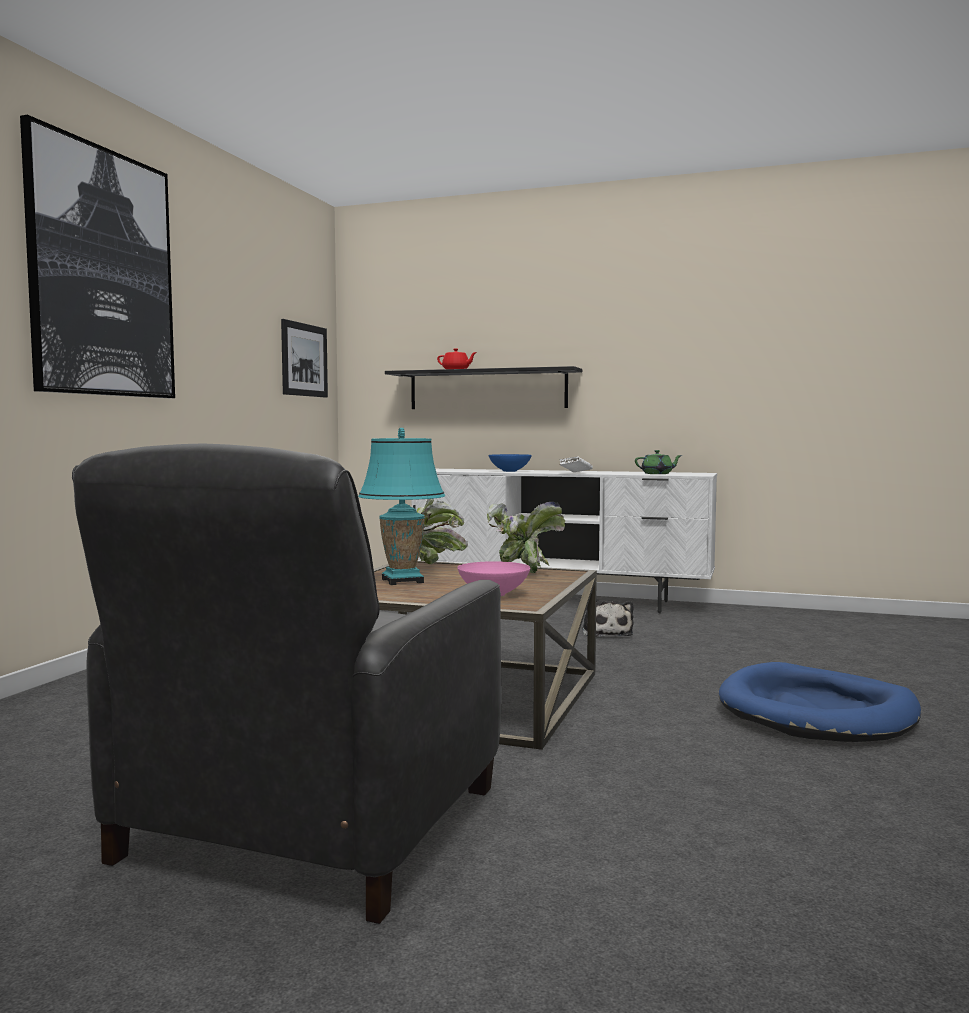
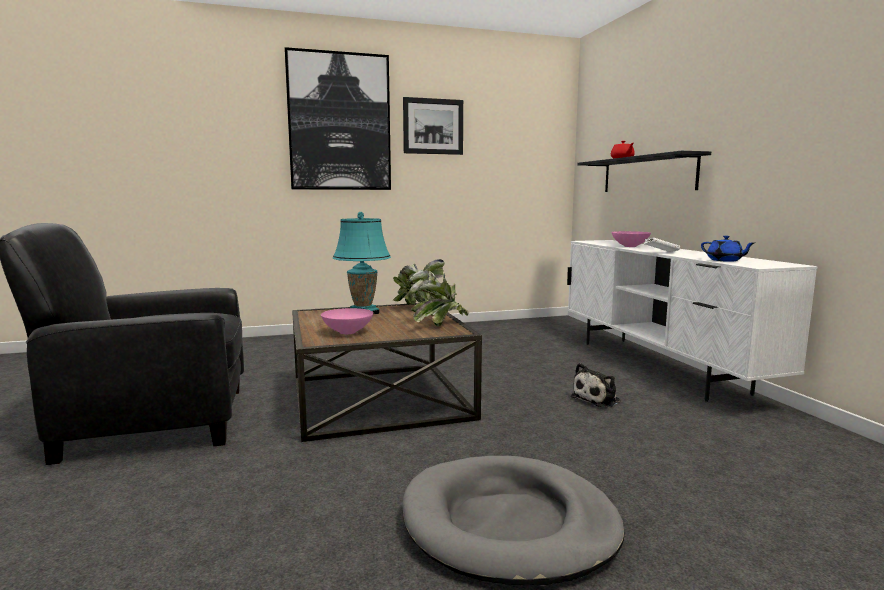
camera: 55 degrees right, 5 degrees up
picture [281,319,328,397] -> picture moved to [403,97,463,155]
blue bowl [488,454,532,472] -> pink bowl [611,231,651,247]
green teapot [635,450,682,474] -> blue teapot [701,236,754,262]
blue dog bed [719,662,921,742] -> grey dog bed [402,456,625,585]

